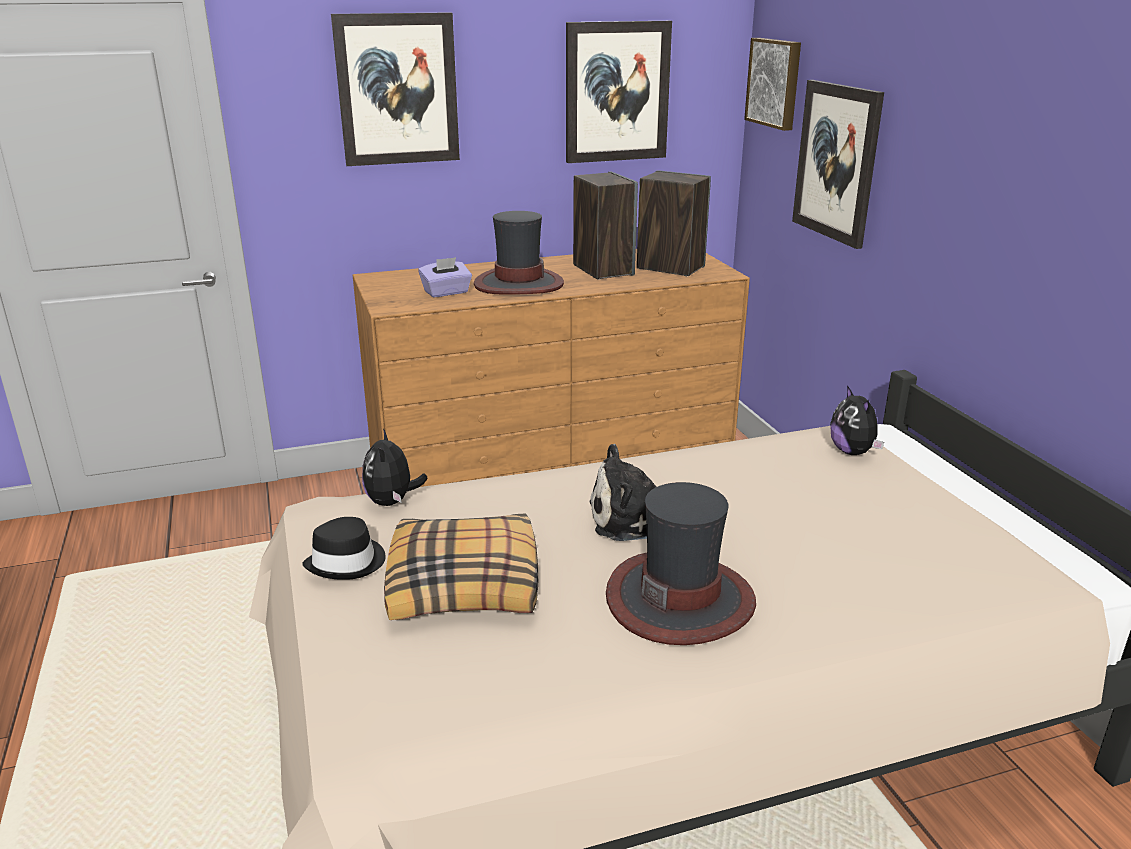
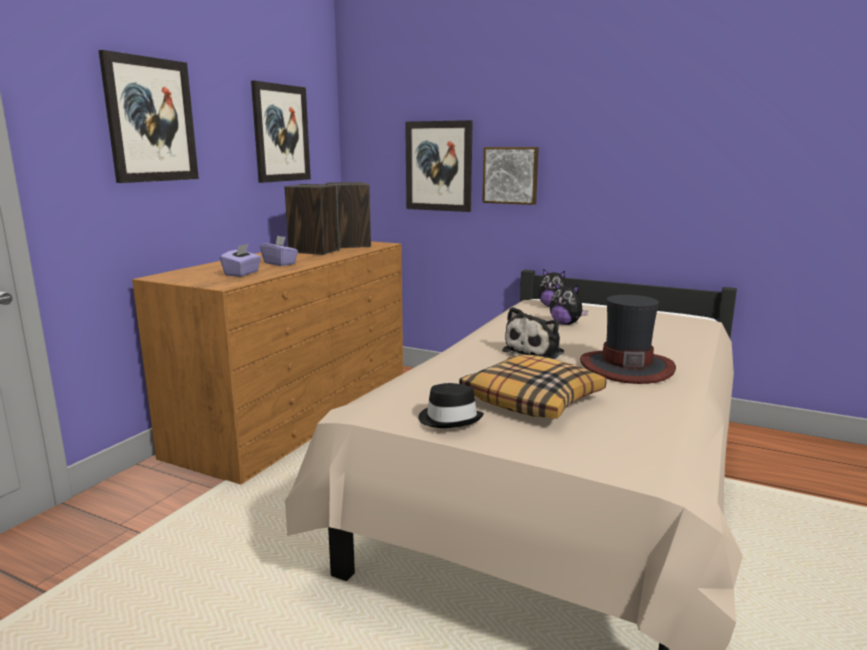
camera: 45 degrees left, 10 degrees down
plush toy [362,428,428,506] -> plush toy moved to [550,282,588,325]
hat [474,211,564,295] -> purple tissue box [260,236,298,266]
picture [744,38,801,131] -> picture moved to [482,147,539,205]

